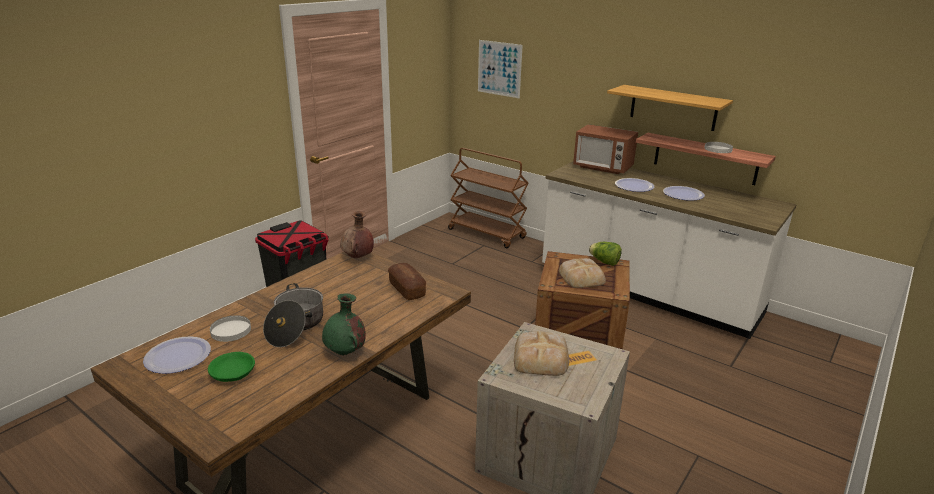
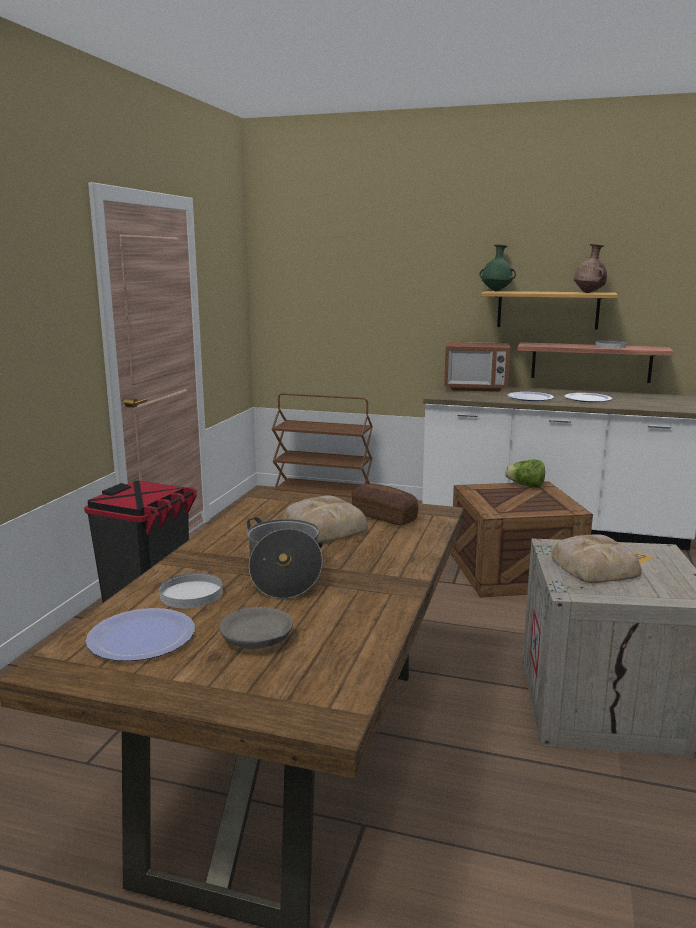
camera: 20 degrees left, 10 degrees down
green bowl [208,352,255,382] -> grey bowl [219,607,293,649]
green vase [322,293,366,355] -> green vase moved to [479,245,516,291]
brown vase [341,211,374,258] -> brown vase moved to [574,244,607,293]
picture [478,40,523,98] -> none
bread [559,258,606,288] -> bread moved to [282,496,368,543]

